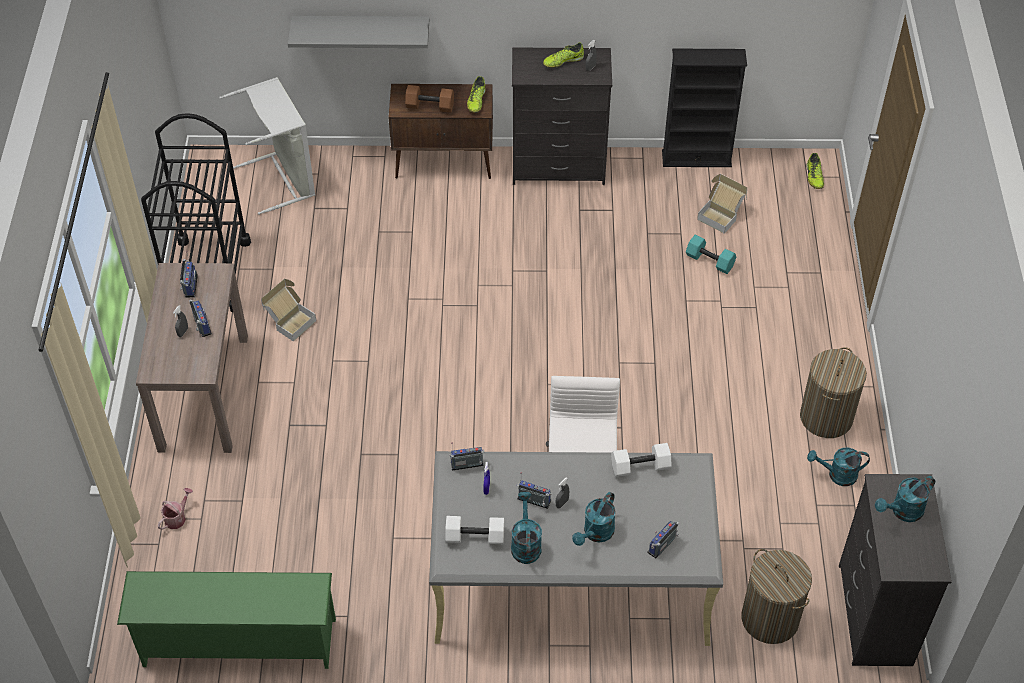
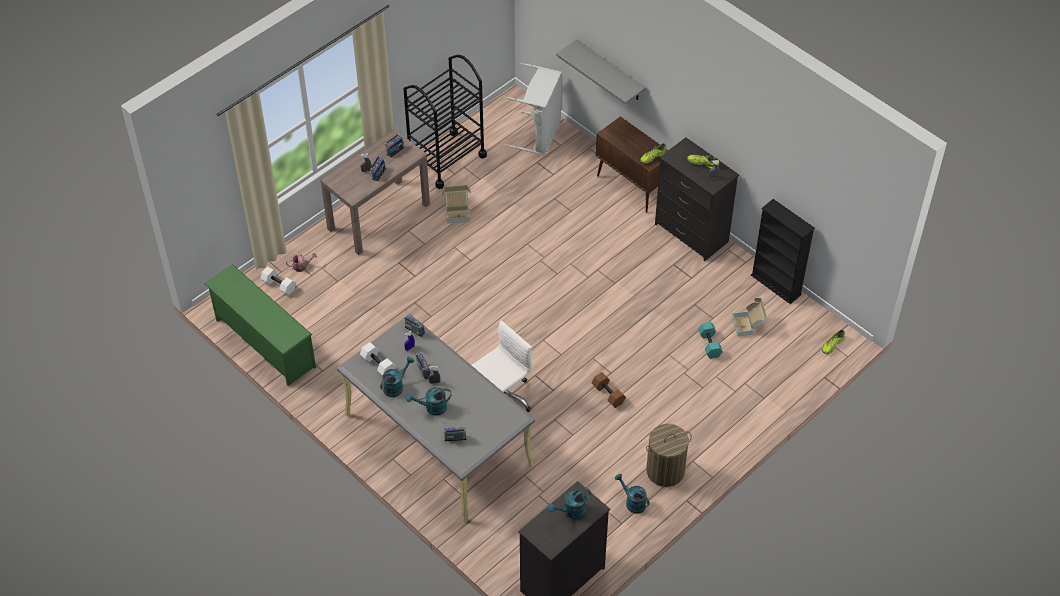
camera: 45 degrees right, 0 degrees up
brown dumbbell [405,85,454,113] -> brown dumbbell moved to [592,372,626,408]
white dumbbell [611,443,672,477] -> white dumbbell moved to [260,266,296,295]
laundry basket [742,549,812,644] -> none
turquoise watering can [875,476,935,522] -> turquoise watering can turned 45 degrees counterclockwise [547,488,591,519]

